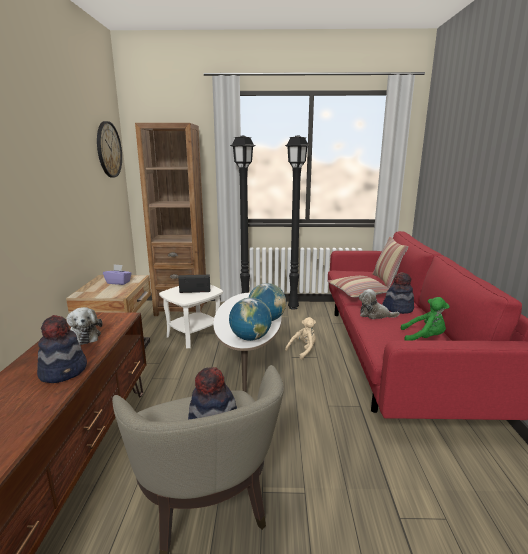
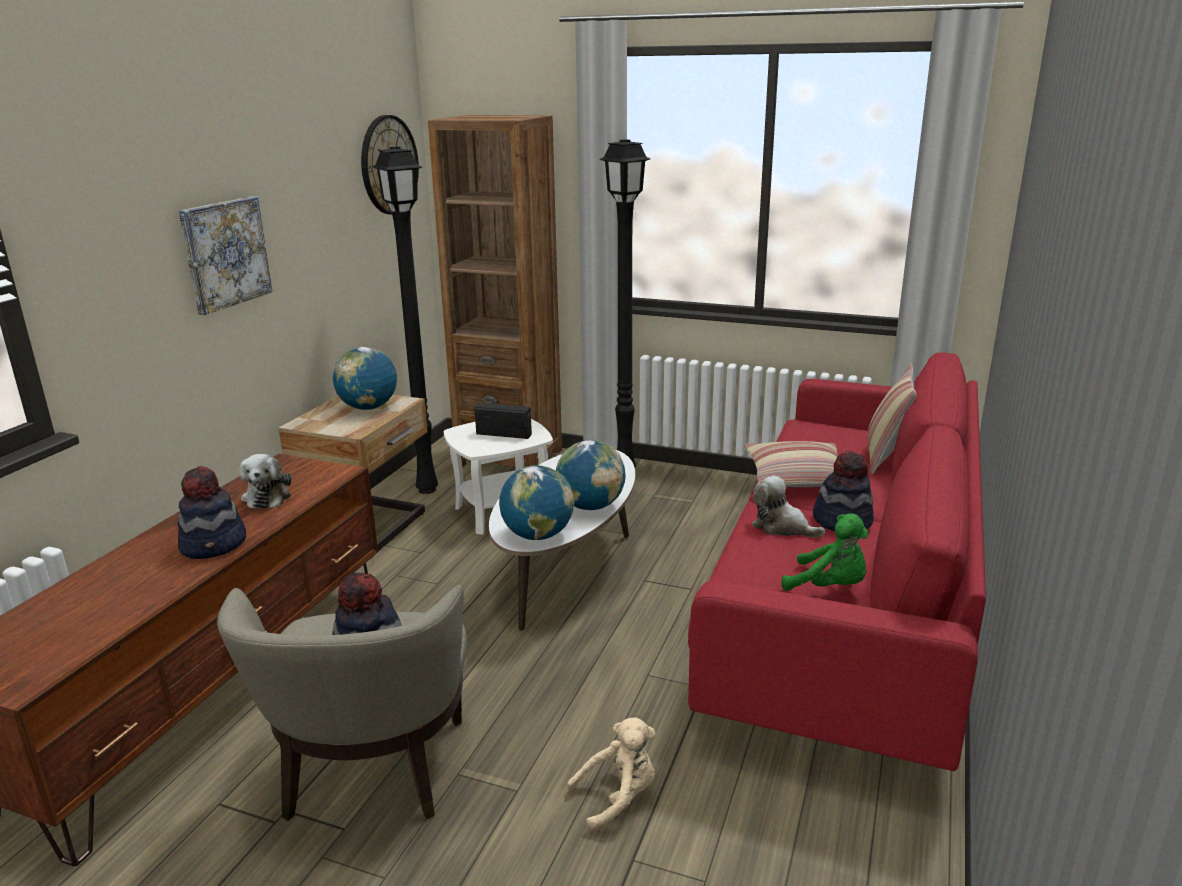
camera: 20 degrees right, 5 degrees up
purple tissue box [103,264,132,285] -> globe [333,347,397,410]
black floor lamp [285,136,310,310] -> black floor lamp moved to [372,146,438,494]
beige plush toy [285,317,316,360] -> beige plush toy moved to [567,717,656,833]
none -> picture [179,196,272,315]

